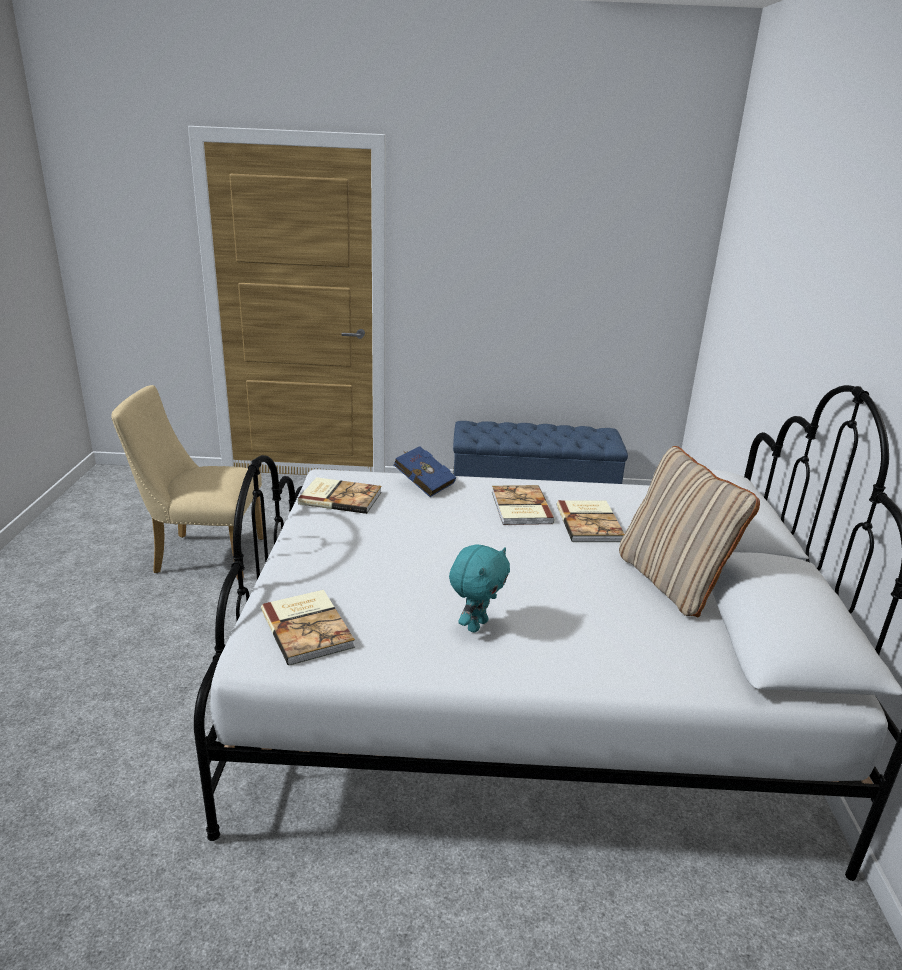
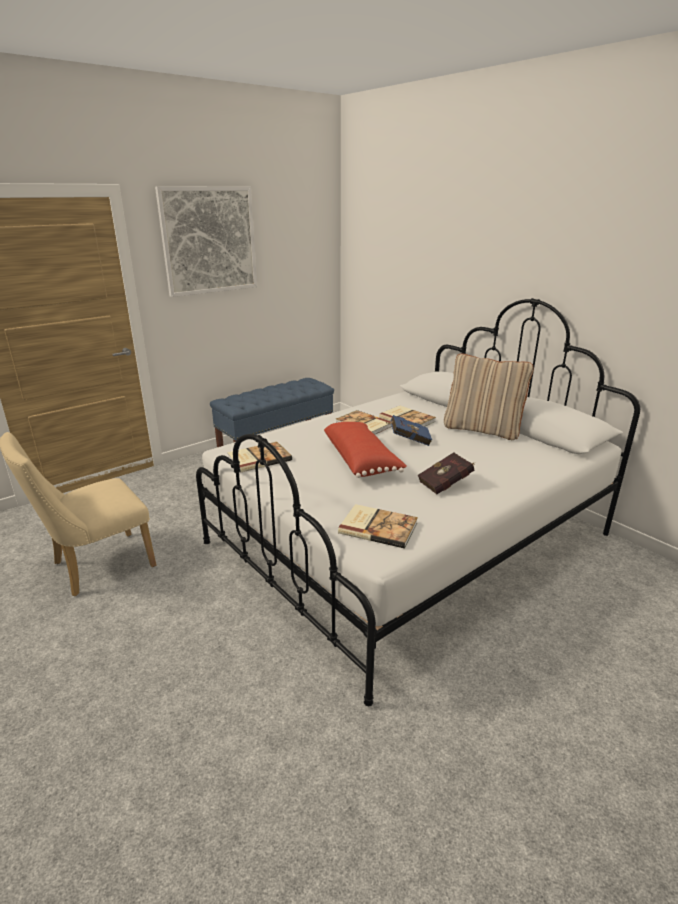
camera: 40 degrees left, 0 degrees up
blue book [394,446,456,497] -> blue book moved to [385,415,432,446]
turquoise plush toy [449,544,510,633] -> red book [418,452,476,494]
none -> picture [155,186,257,297]
none -> red pillow [324,422,407,478]

